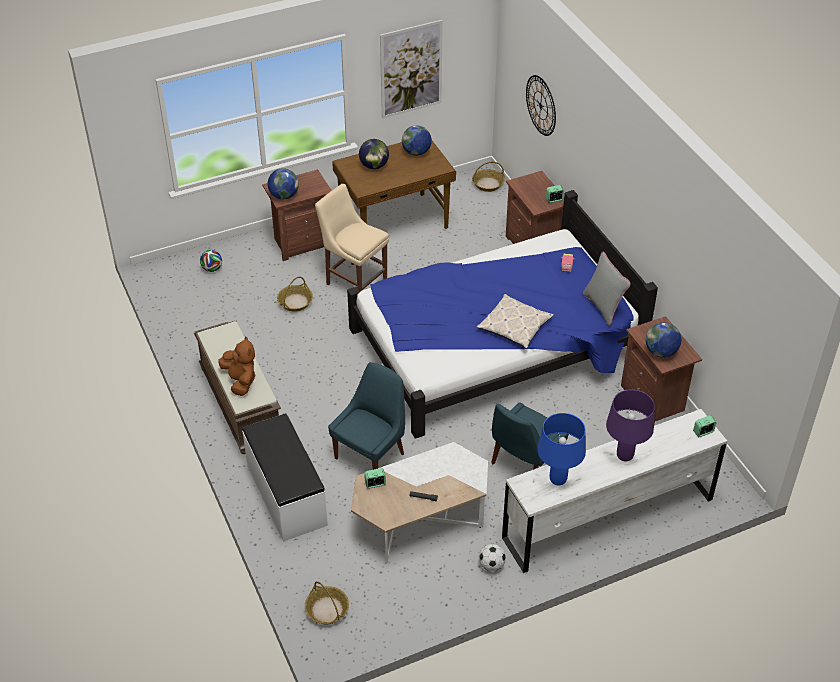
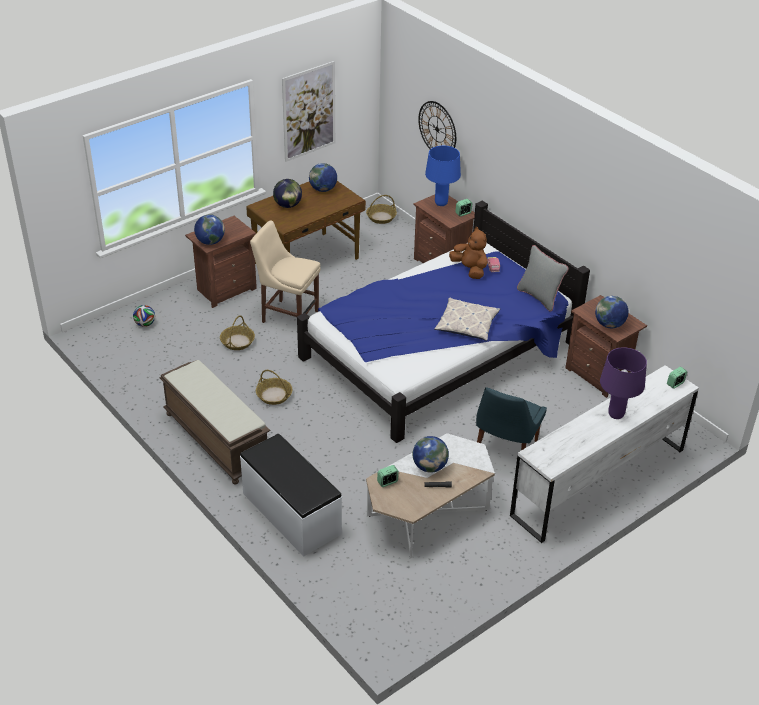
camera: 15 degrees left, 5 degrees down
brown plush toy [218,336,256,396] -> brown plush toy moved to [449,227,488,279]
basket [305,581,349,624] -> basket moved to [256,370,292,405]
blue chair [328,362,405,470] -> none
football [479,544,506,571] -> none
blue table lamp [538,413,586,485] -> blue table lamp moved to [425,146,461,206]
none -> globe [413,436,449,473]

